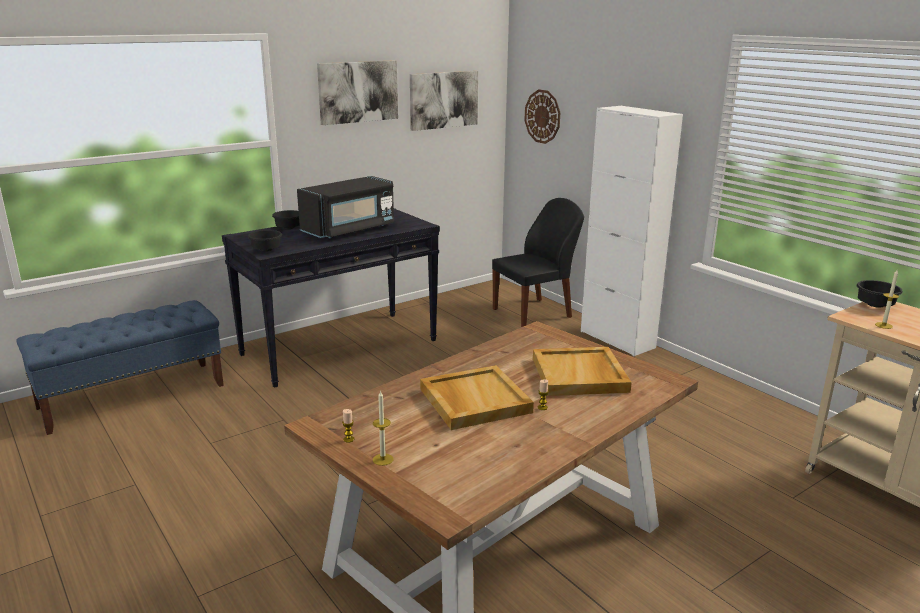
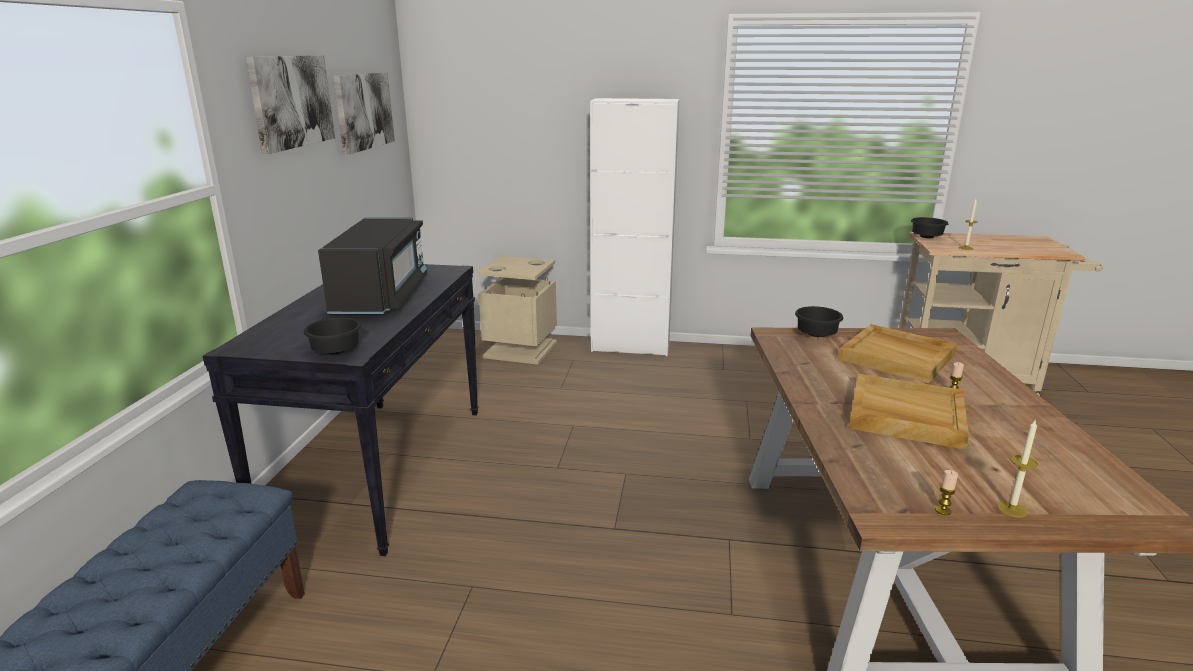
camera: 45 degrees left, 0 degrees up
black bowl [272,210,300,229] -> black bowl moved to [795,306,843,337]
black chair [492,198,584,327] -> beige trash can [477,256,557,365]
wall clock [524,89,560,144] -> none

